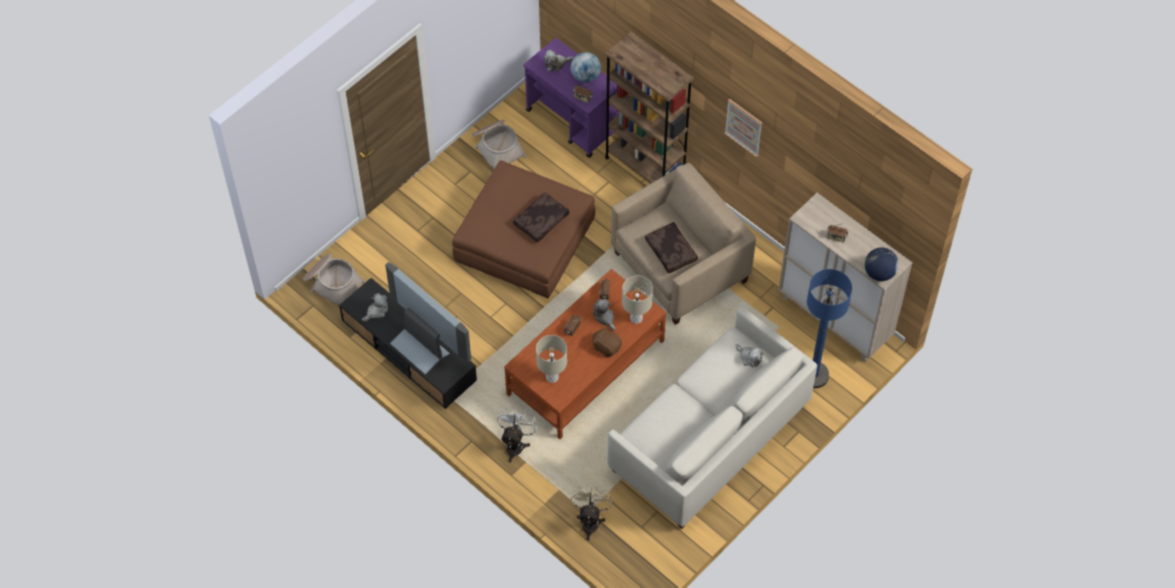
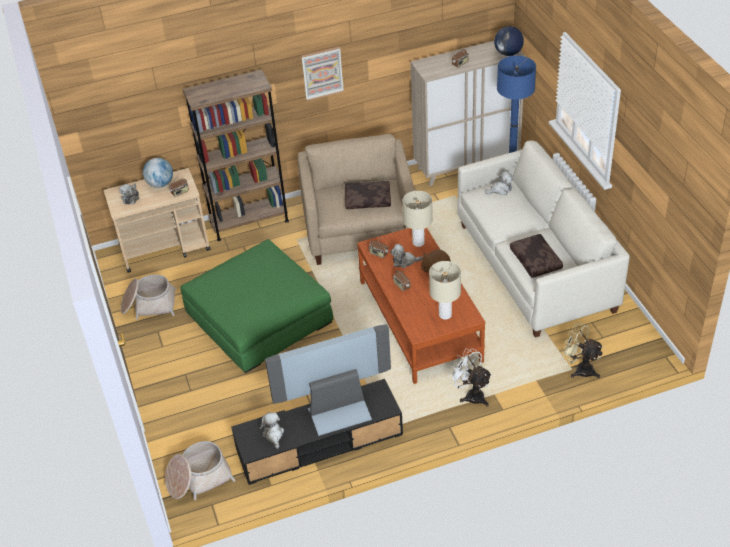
camera: 60 degrees left, 15 degrees down
brown ottoman [452,160,595,299] -> green ottoman [181,239,333,373]
brown pillow [513,192,569,243] -> brown pillow moved to [510,234,563,278]
purple cart [524,38,619,158] -> beige cart [104,168,210,272]

